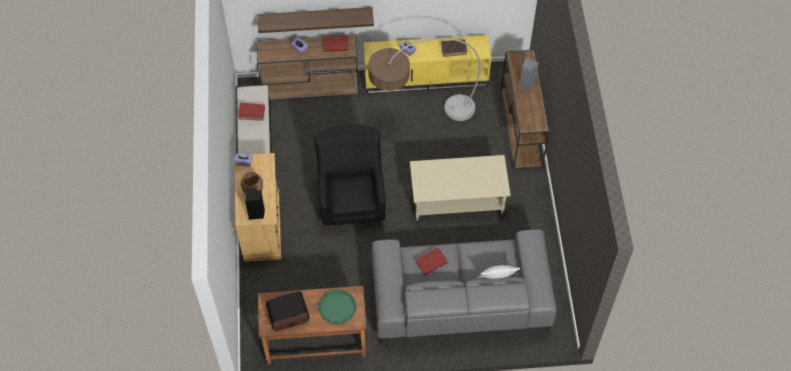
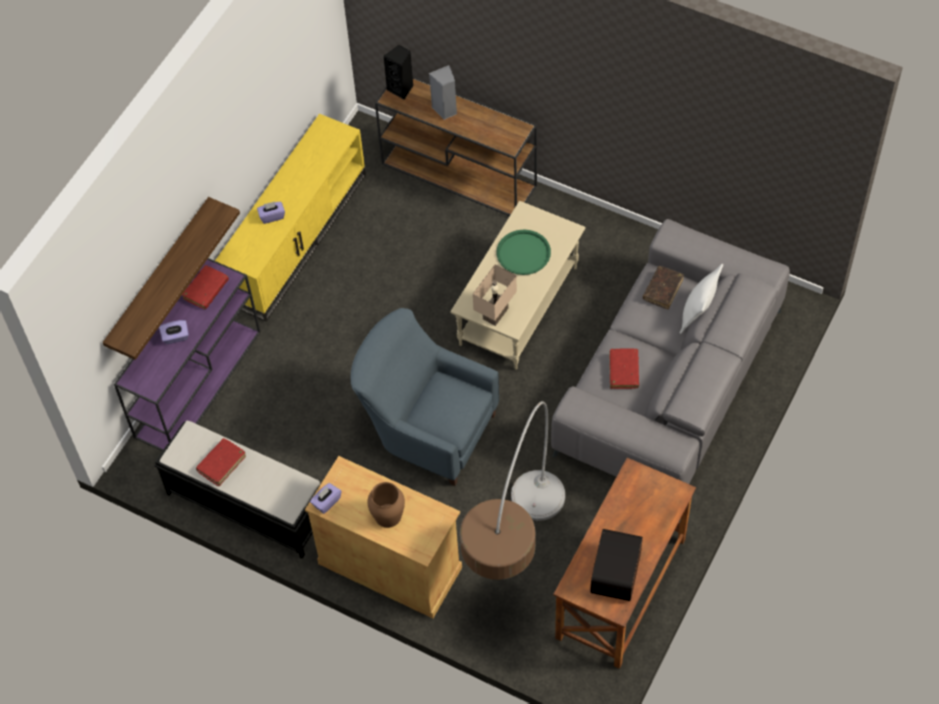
camera: 55 degrees left, 0 degrees up
black speaker [245,188,265,220] -> black speaker moved to [384,45,414,100]
brown console table [257,34,359,100] -> purple console table [114,258,261,451]
black armchair [314,125,386,230] -> blue armchair [350,308,499,486]
green tray [318,289,356,324] -> green tray moved to [497,230,551,275]
floor lamp [368,38,480,121] -> floor lamp moved to [460,401,565,580]
brown book [441,39,467,57] -> brown book moved to [643,266,684,309]
none -> beige table lamp [473,264,517,326]

